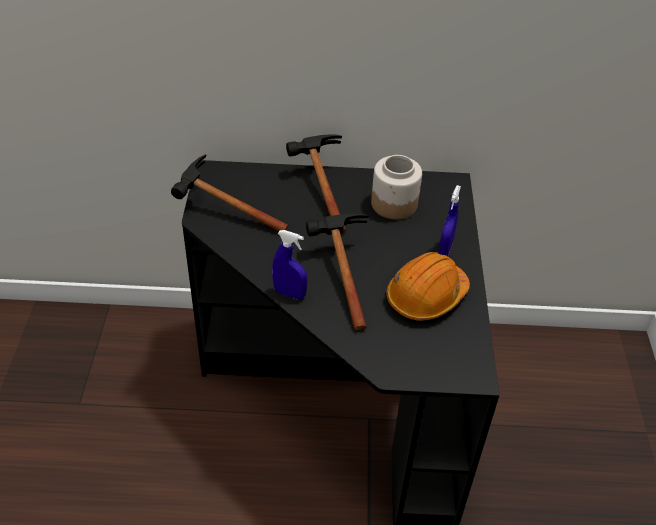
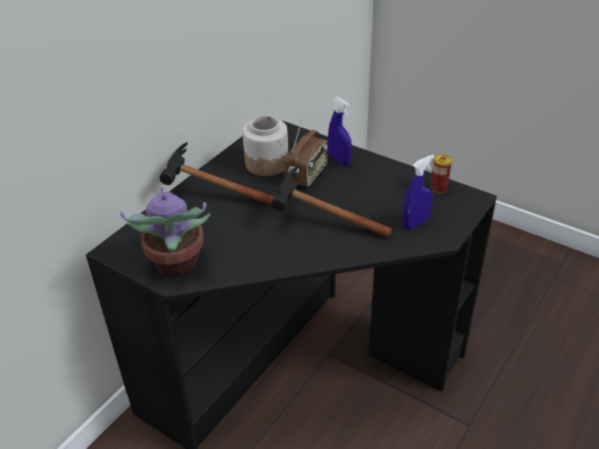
camera: 55 degrees left, 5 degrees down
hammer [171,154,288,232] -> potted plant [120,188,210,276]
blue spray bottle [272,230,308,300] -> blue spray bottle moved to [403,155,434,229]
orange hard hat [386,252,470,321] -> none
none -> radio [284,120,328,187]
none -> can [430,154,452,194]

